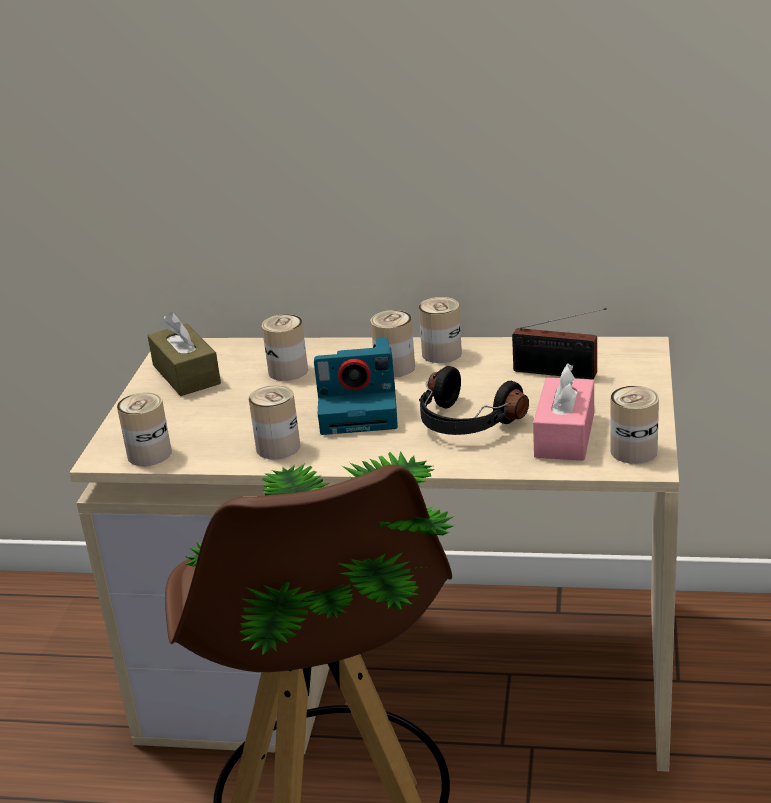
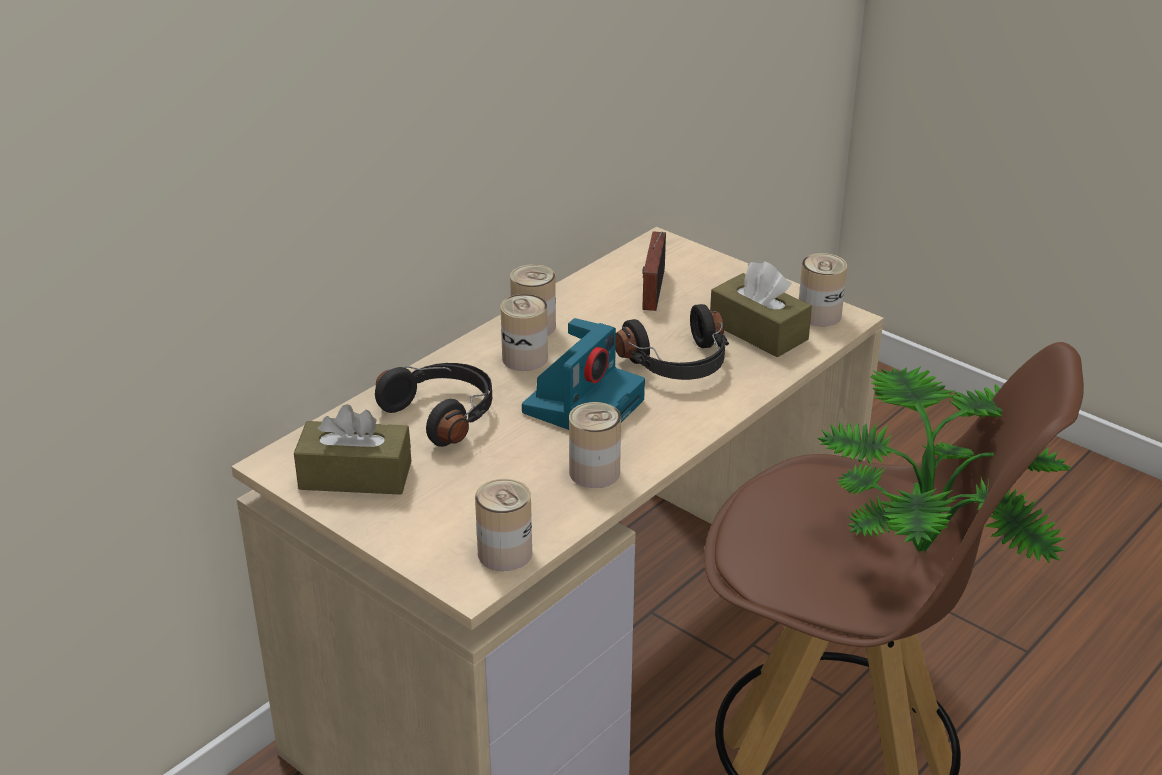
camera: 60 degrees left, 5 degrees up
can [262,314,308,381] -> black headphones [375,363,492,447]
radio [512,308,607,379] -> radio turned 135 degrees clockwise [642,231,666,311]
pink tissue box [533,363,594,461] -> brown tissue box [710,261,812,358]

